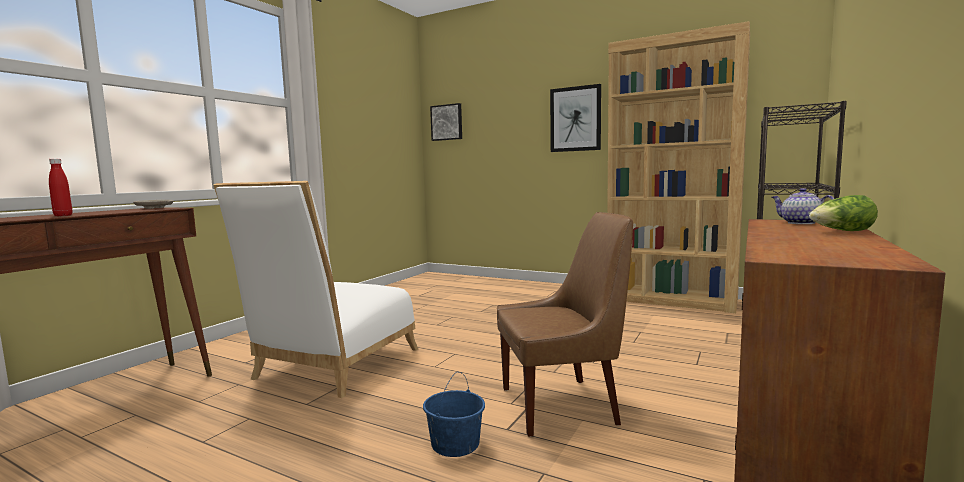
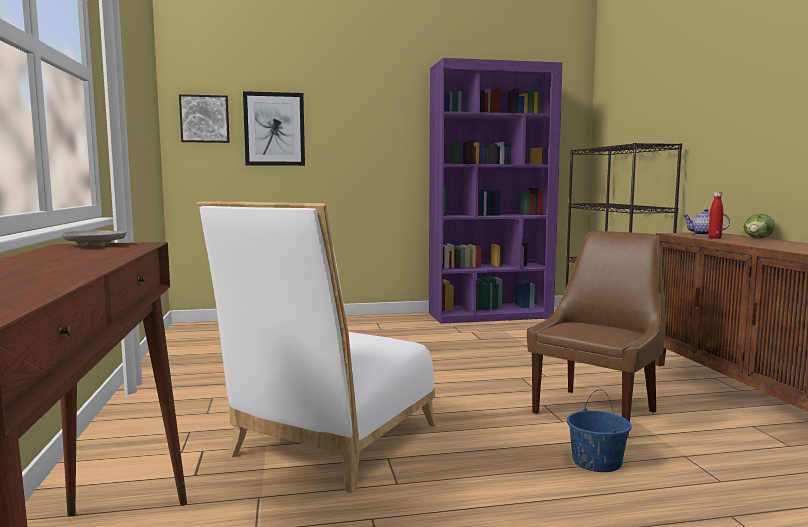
camera: 40 degrees left, 0 degrees up
red bottle [49,158,72,216] -> red bottle moved to [708,192,724,239]
white chair [214,181,418,398] -> white chair turned 45 degrees clockwise [196,201,438,493]
picture [550,84,601,152] -> picture moved to [243,91,305,166]
brown bookcase [607,21,750,313] -> purple bookcase [429,58,562,324]

